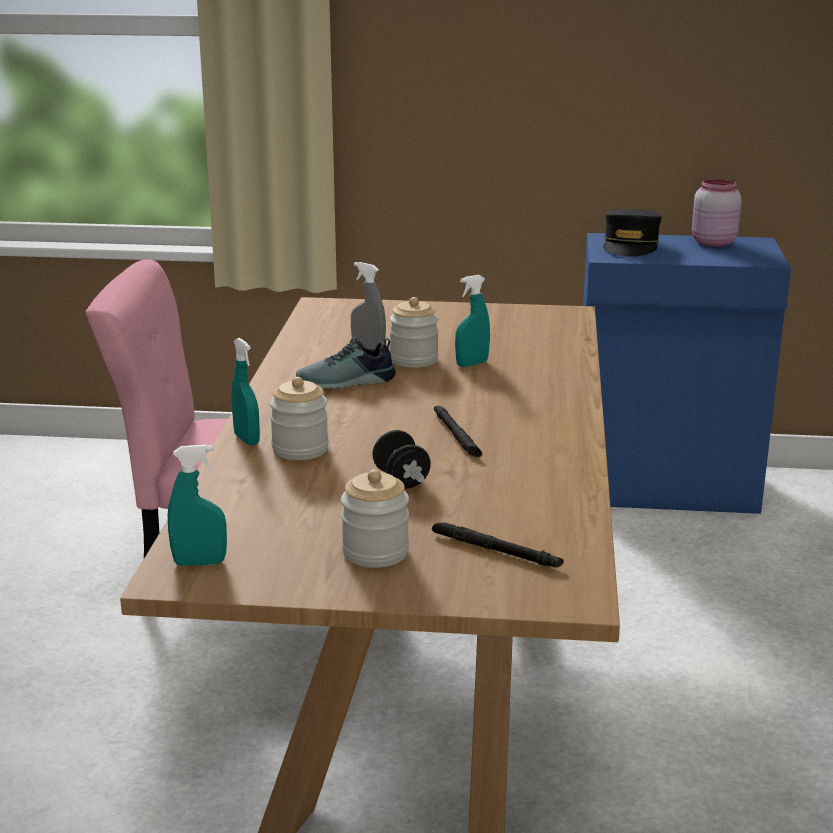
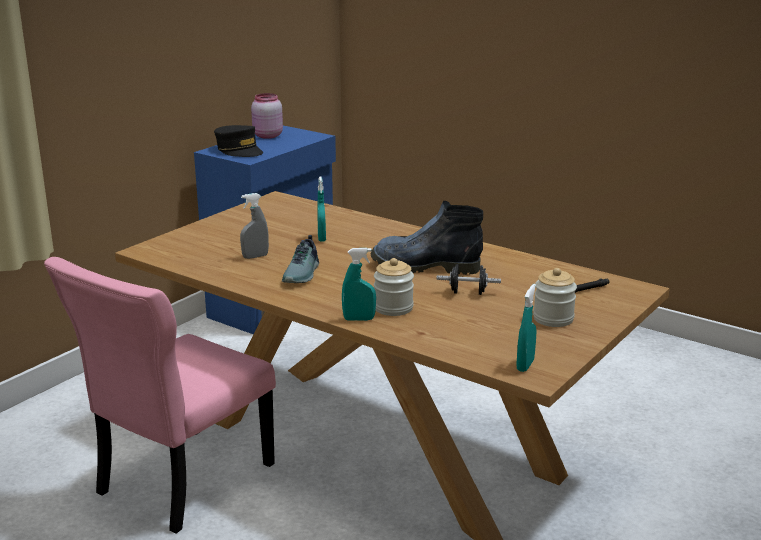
camera: 60 degrees left, 0 degrees up
jar [390,297,438,368] -> none
black flashlight [434,406,482,457] -> boot [371,201,483,275]

